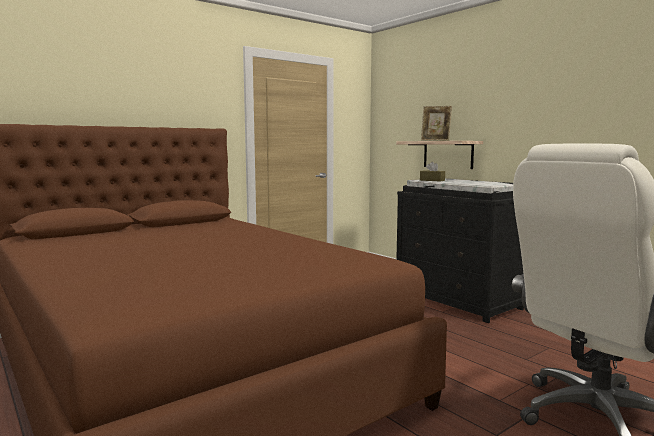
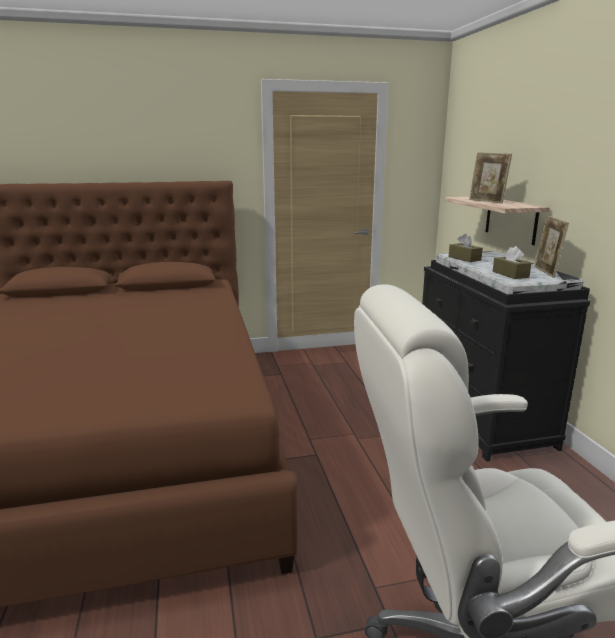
camera: 25 degrees right, 10 degrees up
none -> brown tissue box [493,246,531,279]
none -> picture frame [534,215,569,278]

